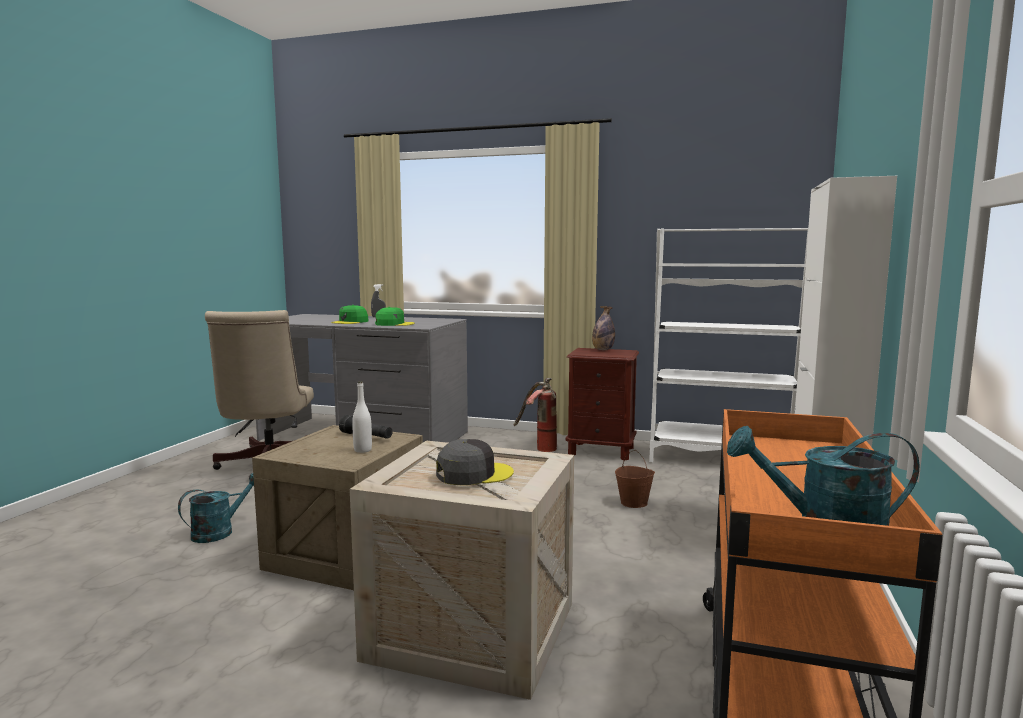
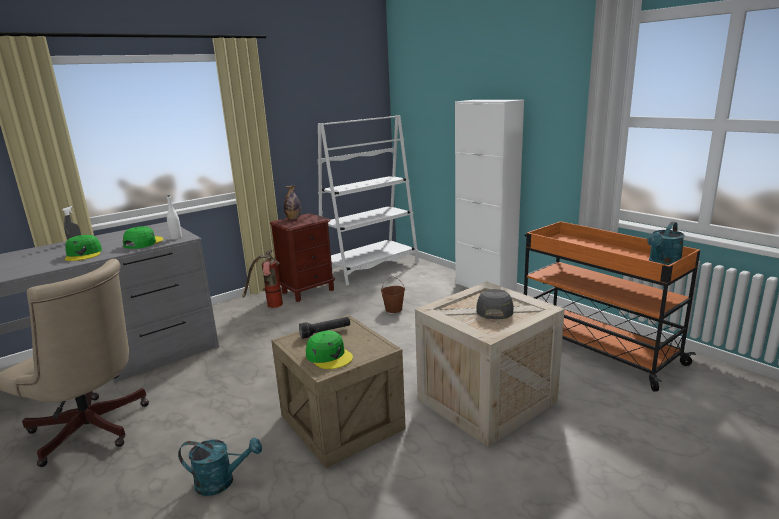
camera: 55 degrees left, 10 degrees up
turquoise watering can [178,473,254,543] -> turquoise watering can turned 105 degrees clockwise [178,438,262,496]
white bottle [352,381,372,453] -> white bottle moved to [167,195,182,240]
none -> green cap [306,331,353,369]

